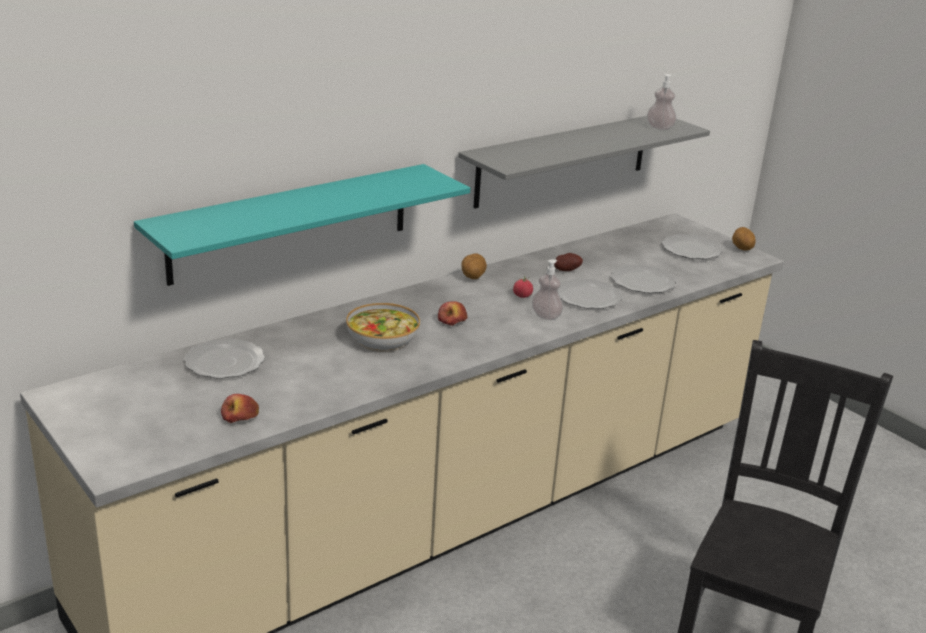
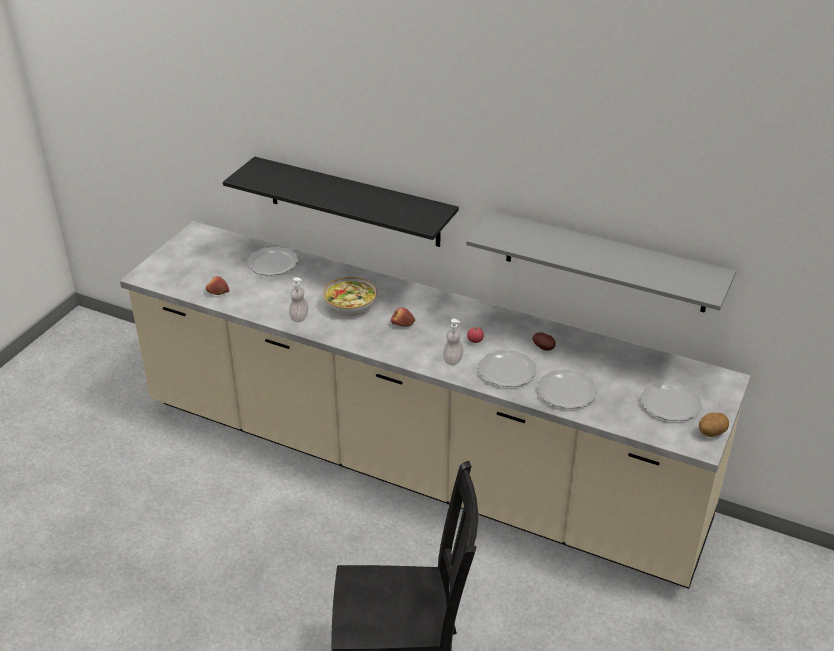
camera: 65 degrees right, 10 degrees up
turquoise shelf [134,164,470,286] -> black shelf [223,157,459,247]
potato [461,254,487,279] -> none
soap dispenser [647,74,676,130] -> soap dispenser moved to [289,277,309,322]

